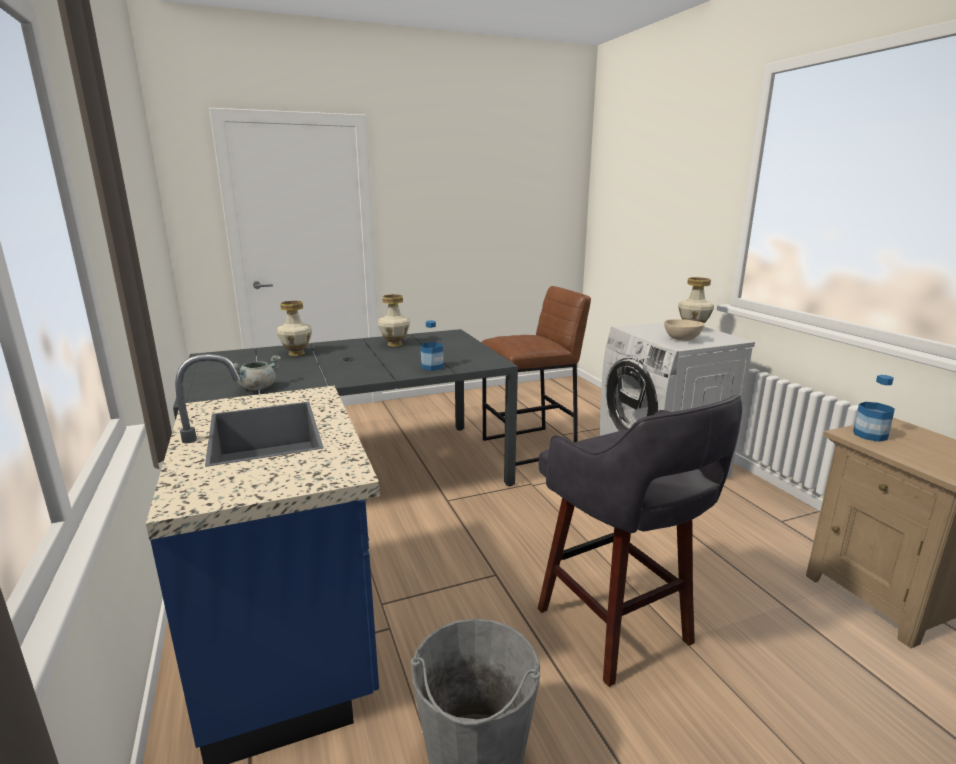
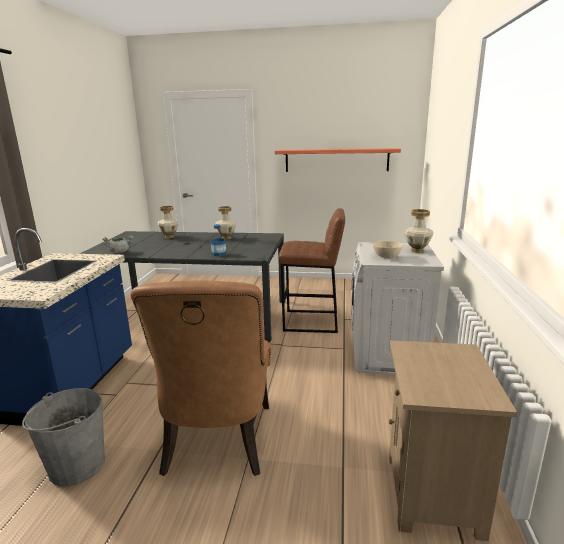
camera: 30 degrees right, 0 degrees up
grey stool [538,395,742,687] -> brown chair [130,280,271,476]
bottle [853,375,895,442] -> none
none -> shelf [275,148,401,172]

